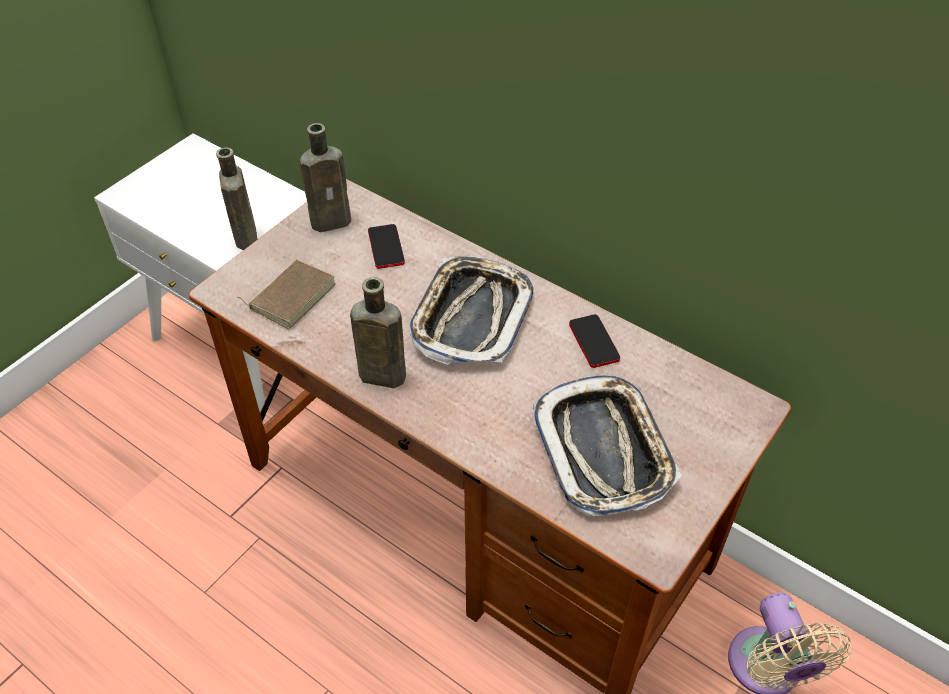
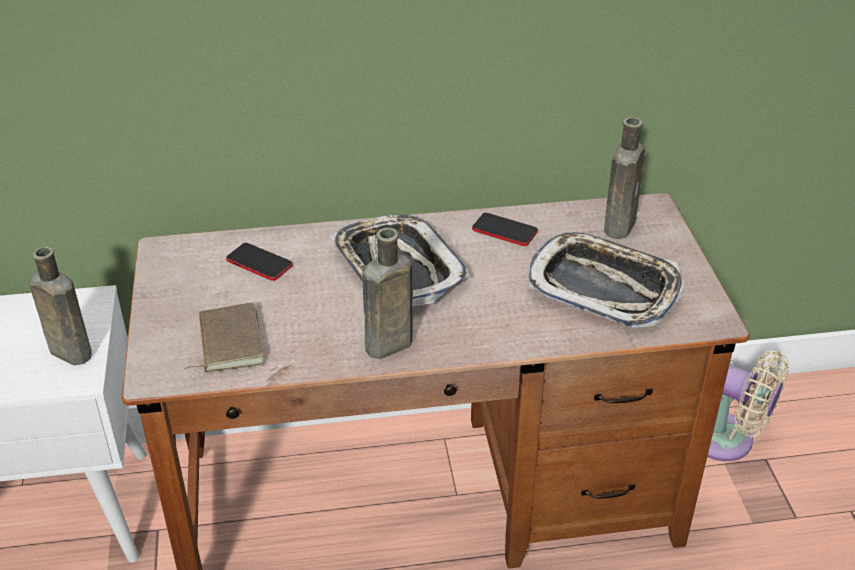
camera: 45 degrees left, 10 degrees down
brown bottle [299,123,351,232] -> brown bottle moved to [604,117,645,239]

